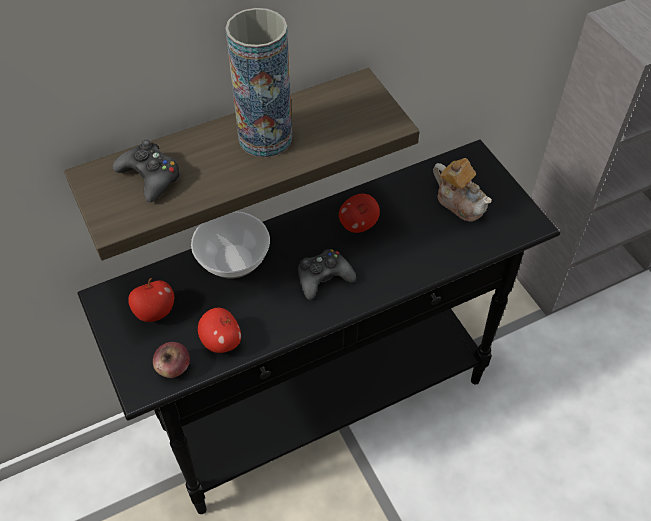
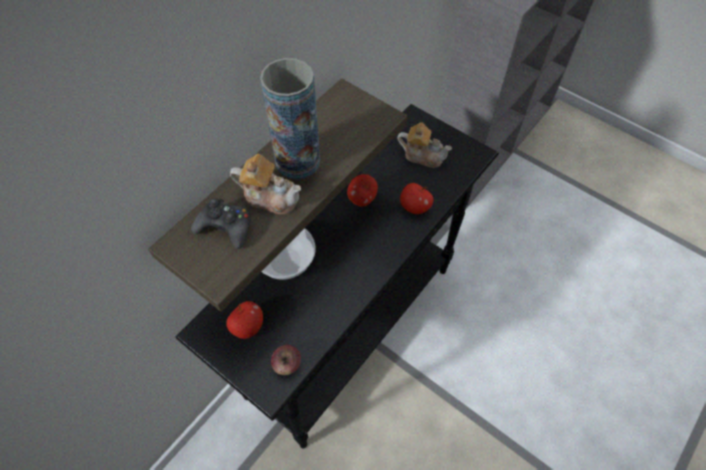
camera: 25 degrees left, 5 degrees up
apple [198,308,241,353] -> apple moved to [400,183,433,214]
black game controller [298,249,356,300] -> none
none -> teapot [230,154,301,215]

